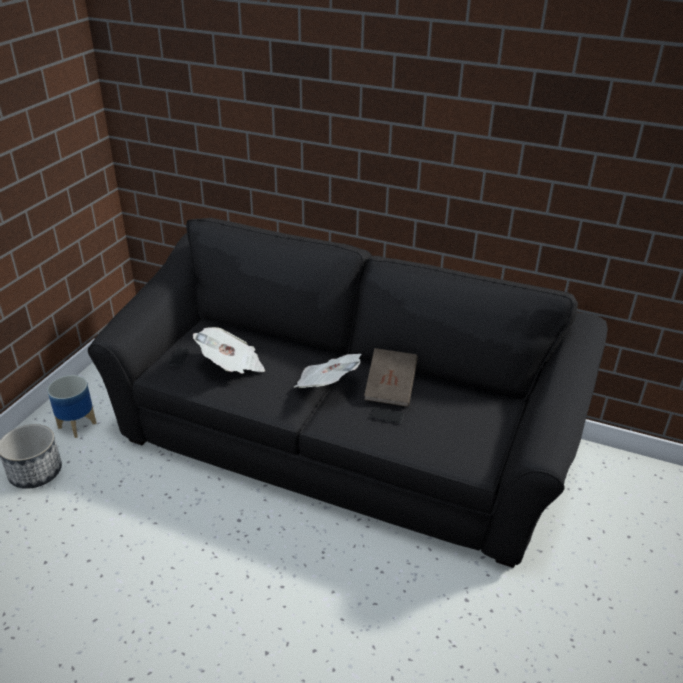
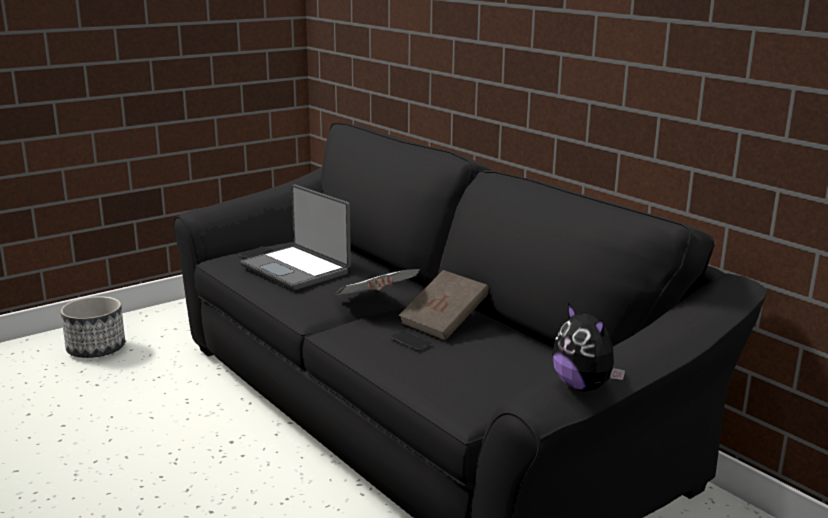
camera: 30 degrees right, 15 degrees down
planter [47,375,96,438] -> none
newspaper [193,327,265,374] -> laptop [240,184,351,290]
none -> plush toy [552,303,625,391]

